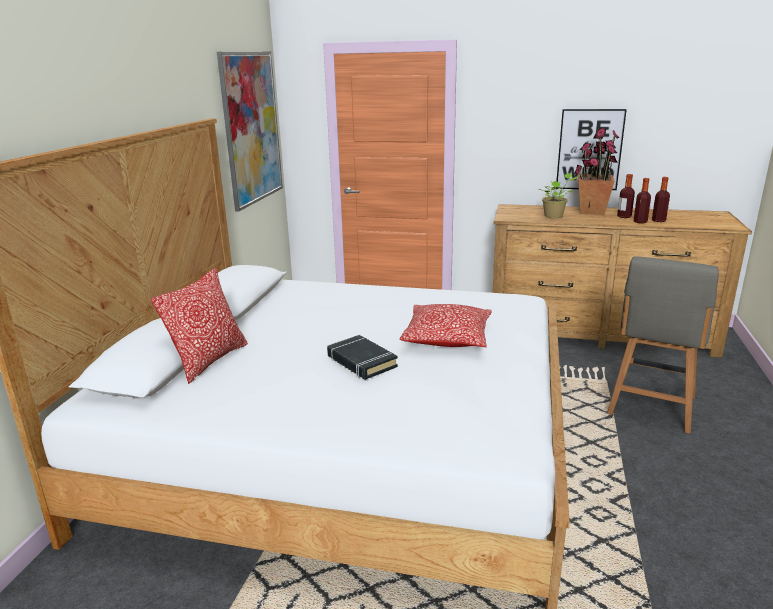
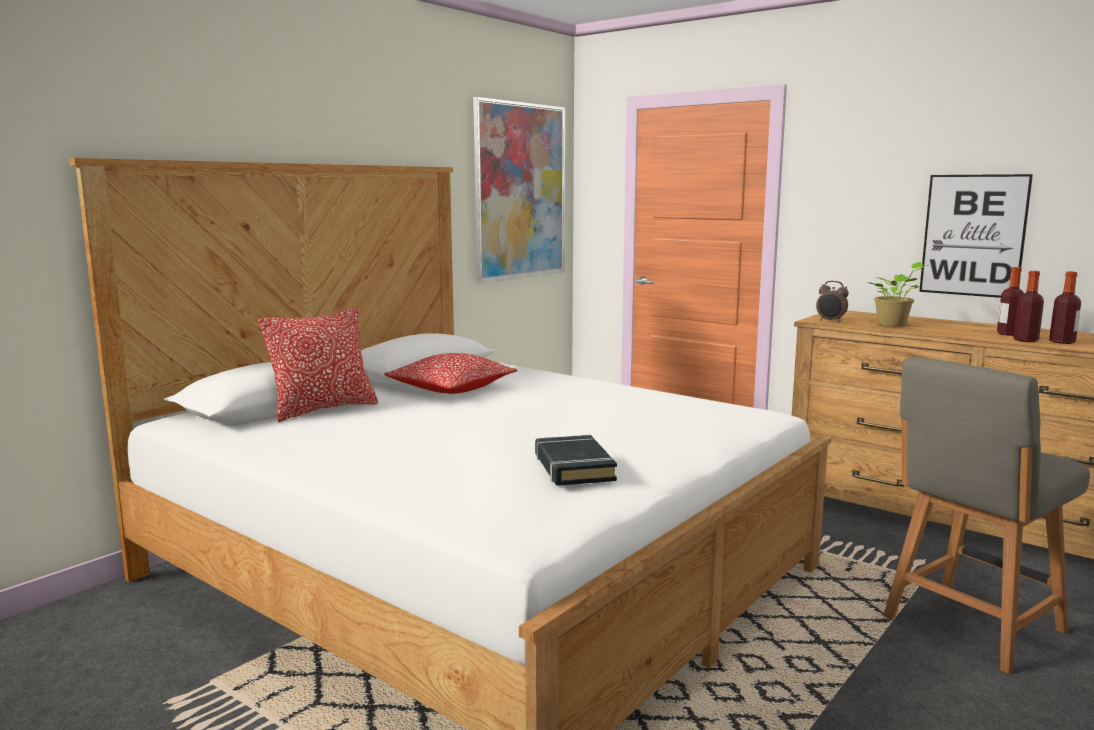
camera: 25 degrees right, 10 degrees down
black book [327,335,398,380] -> black book moved to [535,435,617,486]
pillow [400,304,492,347] -> pillow moved to [384,353,517,394]
potted plant [574,128,620,215] -> none
none -> alarm clock [816,281,849,323]

